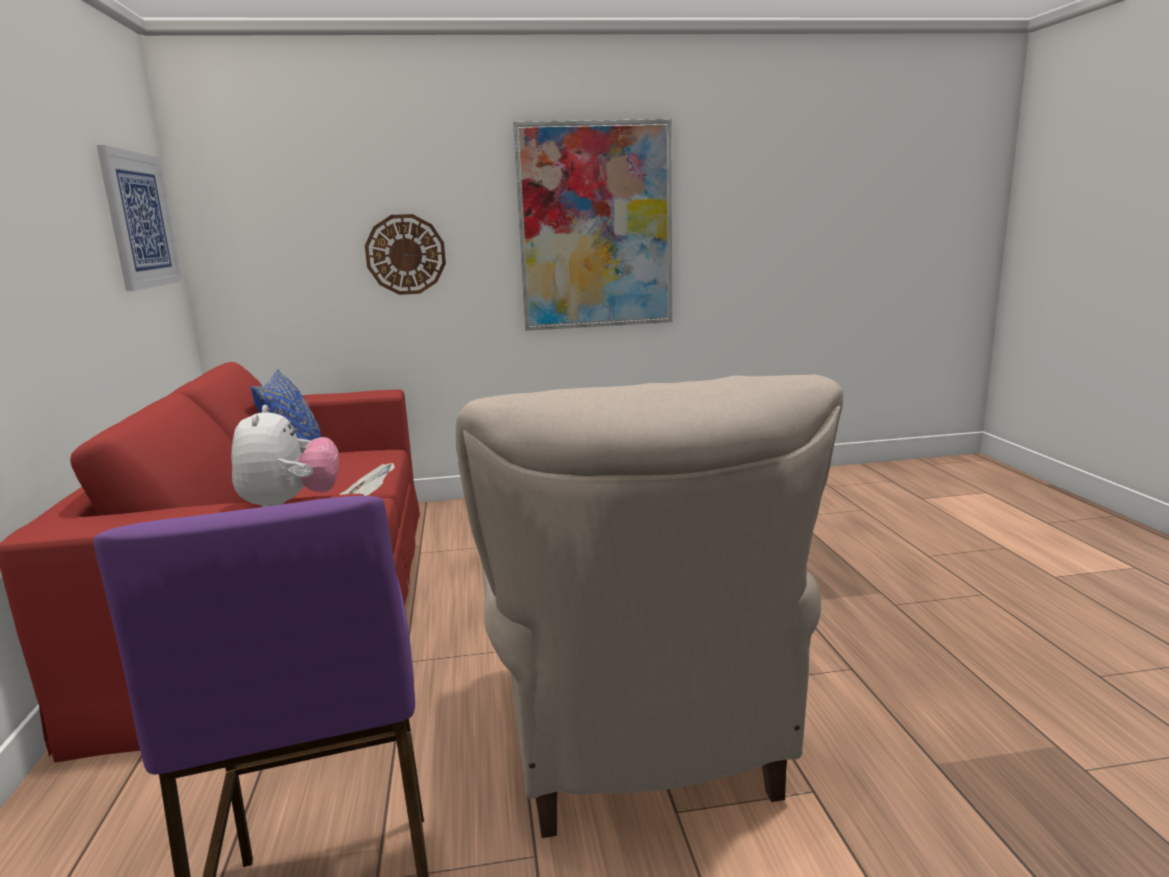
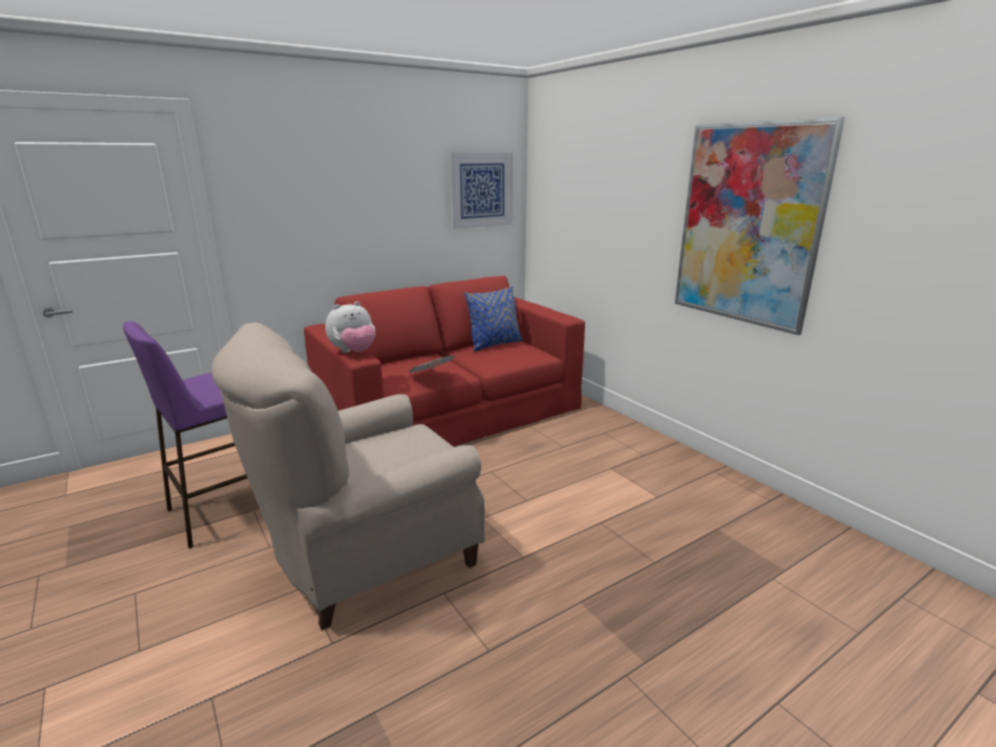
camera: 65 degrees right, 5 degrees up
wall clock [365,214,446,295] -> none

